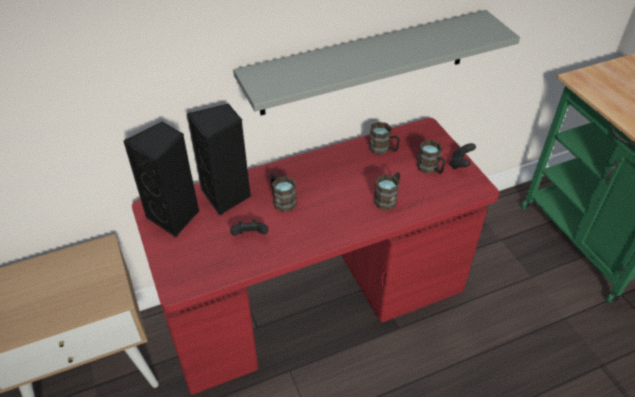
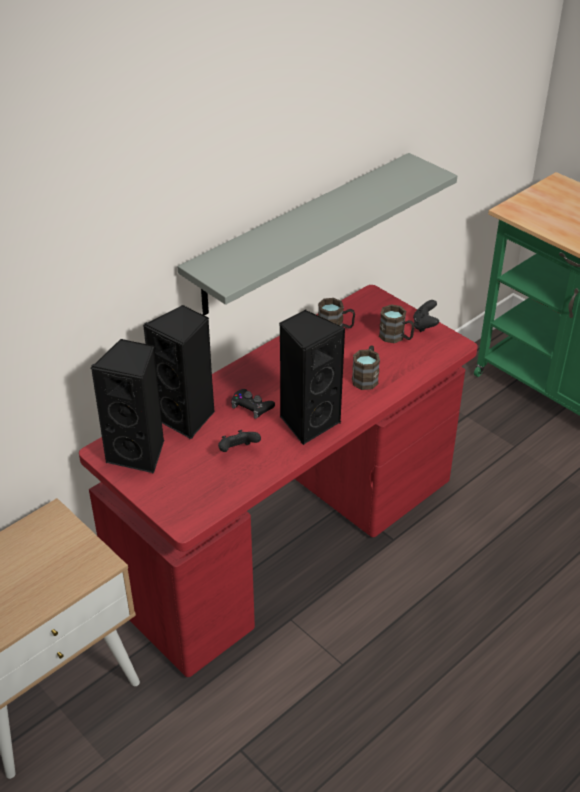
camera: 20 degrees left, 5 degrees down
brown mug [270,174,297,212] -> black game controller [231,389,275,419]
none -> black speaker [279,310,345,445]

